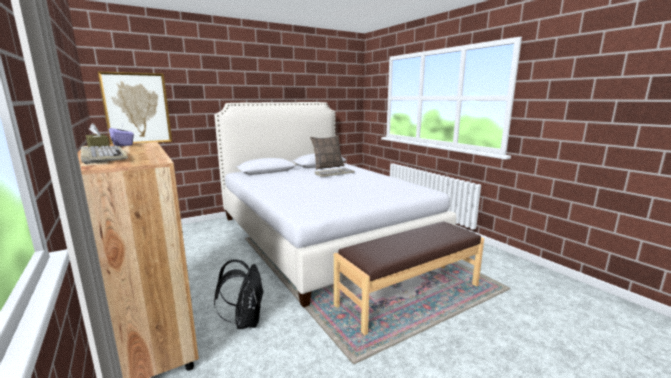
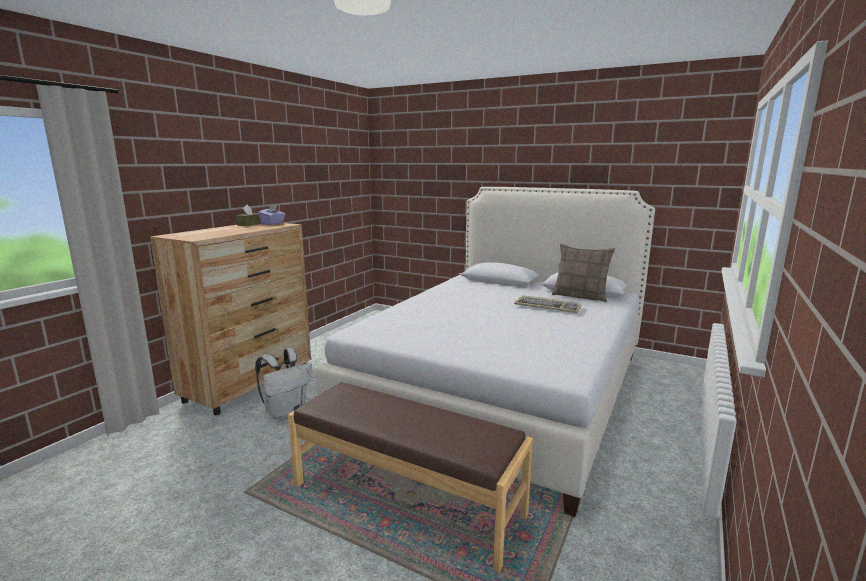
camera: 60 degrees right, 0 degrees up
keyboard [81,145,128,164] -> none
picture [98,72,172,145] -> none
black backpack [214,259,263,329] -> white backpack [255,348,312,420]

